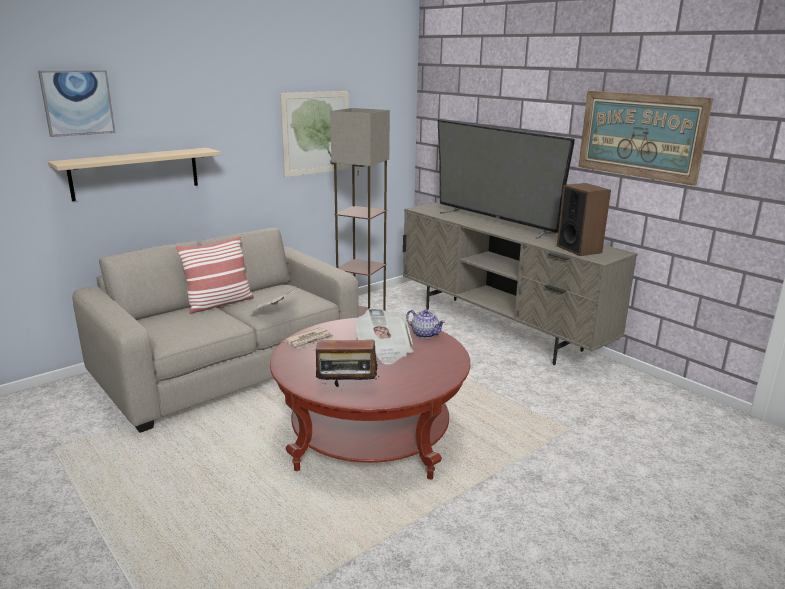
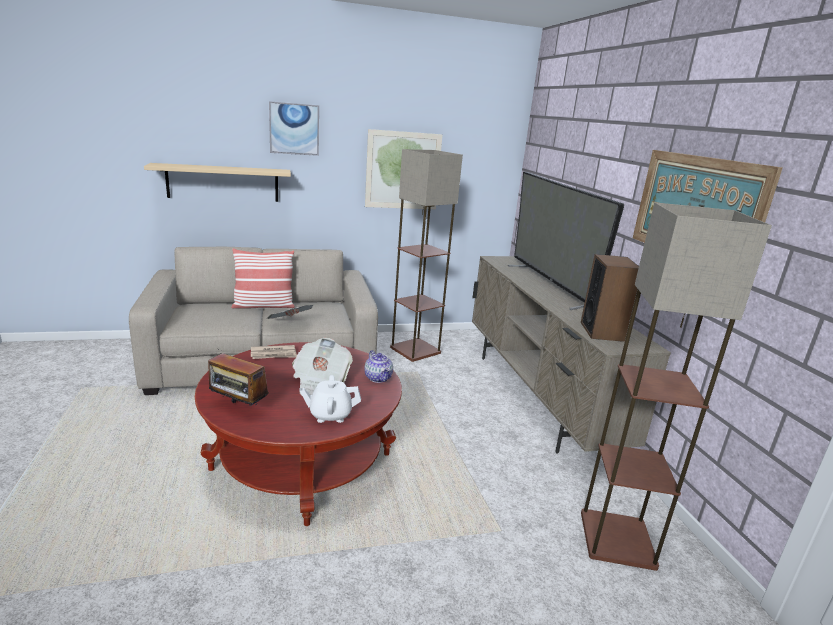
camera: 25 degrees right, 0 degrees up
picture [38,70,116,137] -> picture moved to [269,101,319,156]
none -> white teapot [299,375,361,423]
none -> floor lamp [581,202,772,571]

